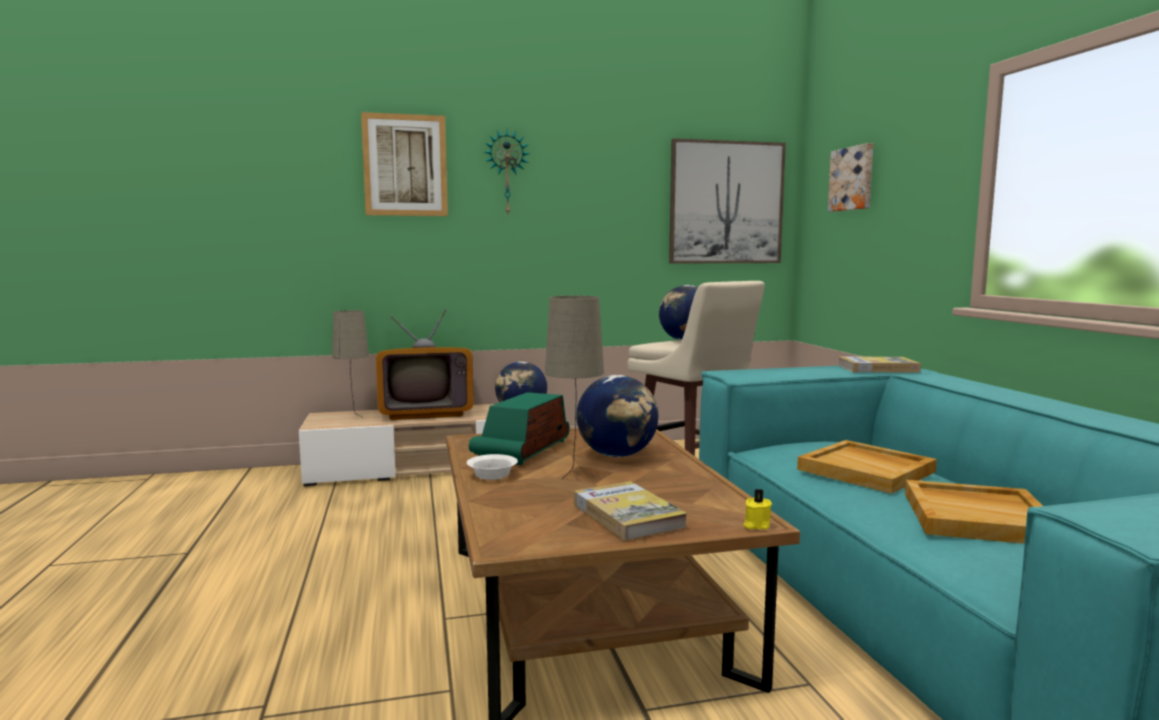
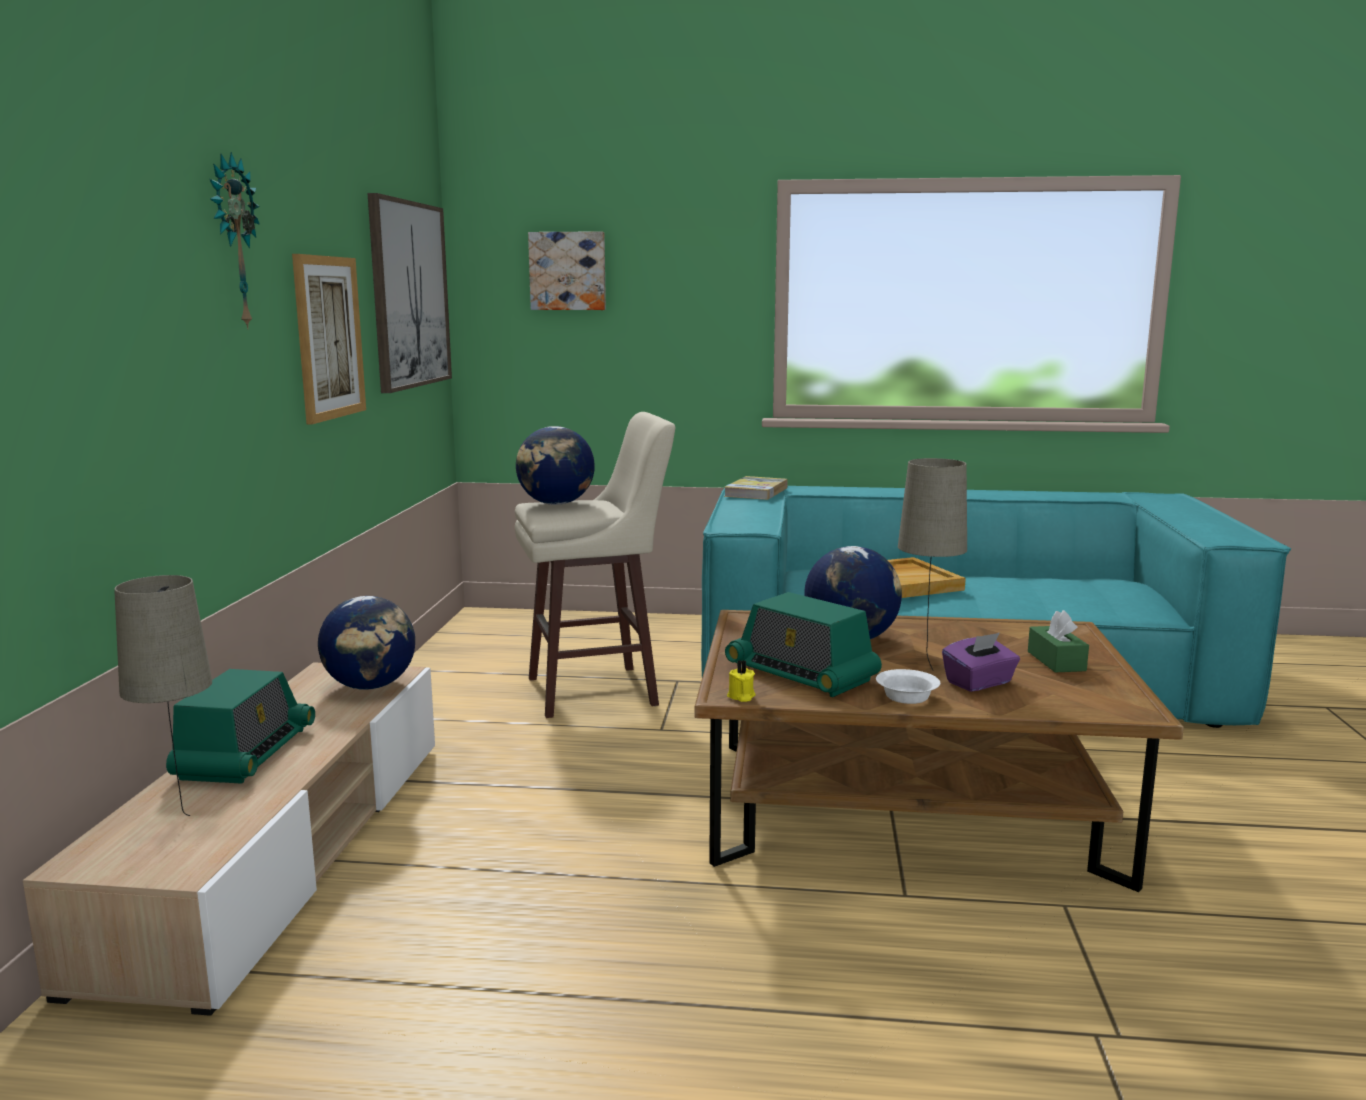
camera: 70 degrees left, 5 degrees up
picture [361,112,448,216] -> picture moved to [292,254,366,425]
television [376,309,474,420] -> radio [166,669,315,784]
book [574,481,687,541] -> green tissue box [1028,610,1089,673]
yellow candle [743,489,772,530] -> yellow candle moved to [727,660,756,702]
beige tray [905,480,1043,544] -> none
none -> purple tissue box [942,633,1020,692]

